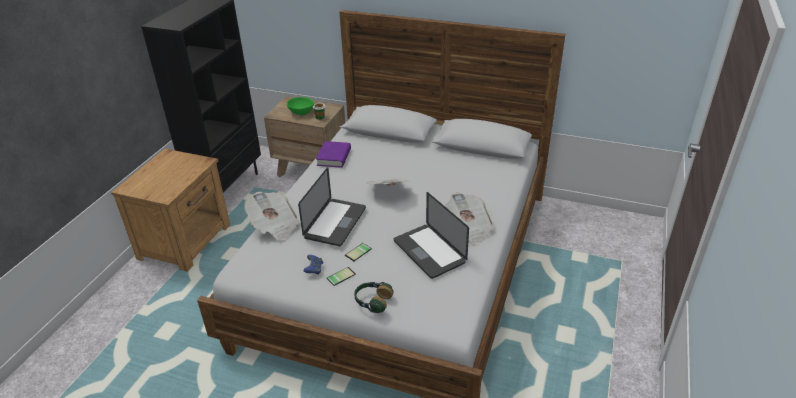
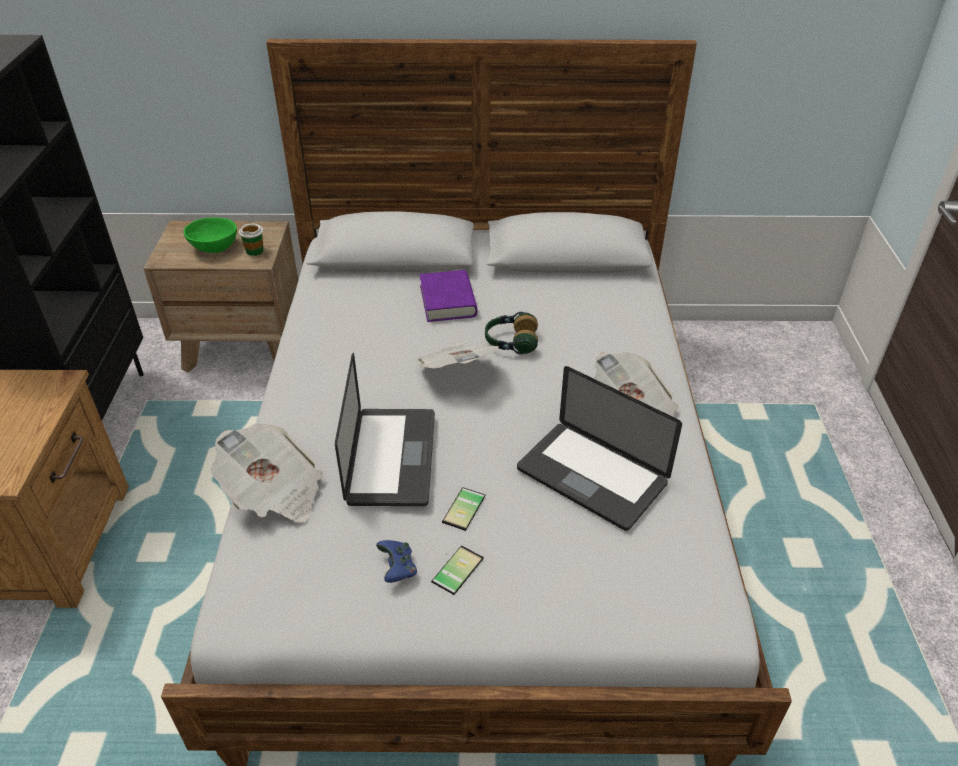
camera: 20 degrees left, 5 degrees up
purple book [316,141,351,168] -> purple book moved to [420,270,477,322]
headphones [354,282,393,313] -> headphones moved to [485,312,538,354]

